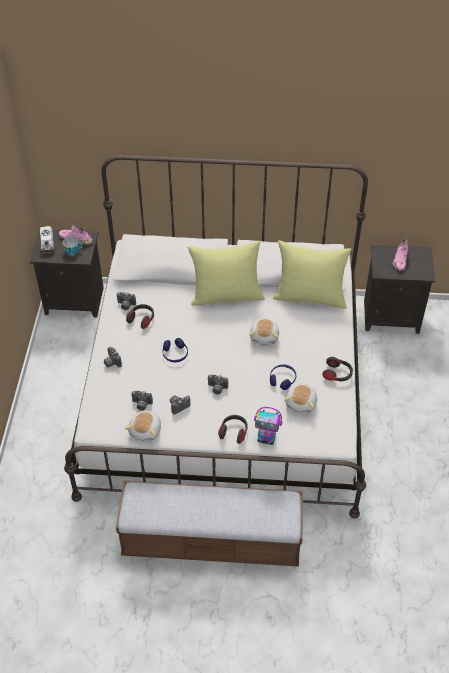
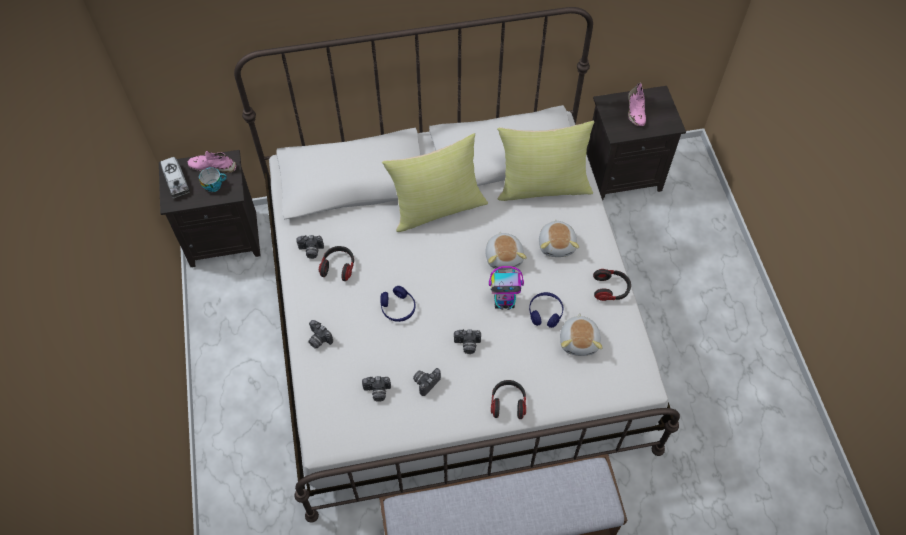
camera: 15 degrees left, 10 degrees up
plush toy [125,410,161,441] -> plush toy moved to [539,219,579,257]
toy robot [254,407,282,445] -> toy robot moved to [489,266,524,310]

